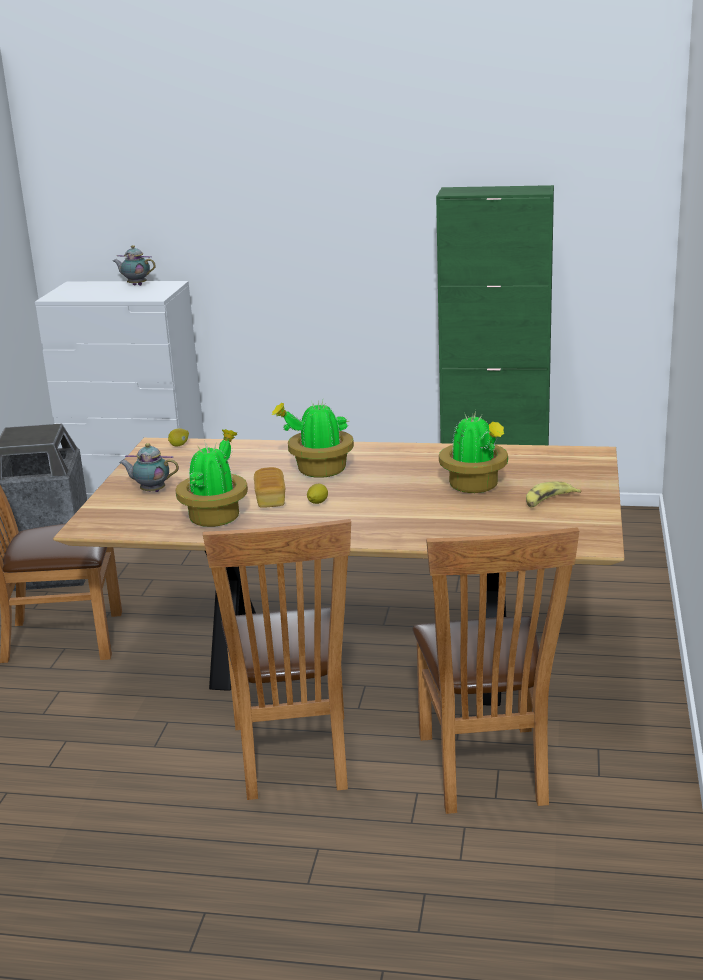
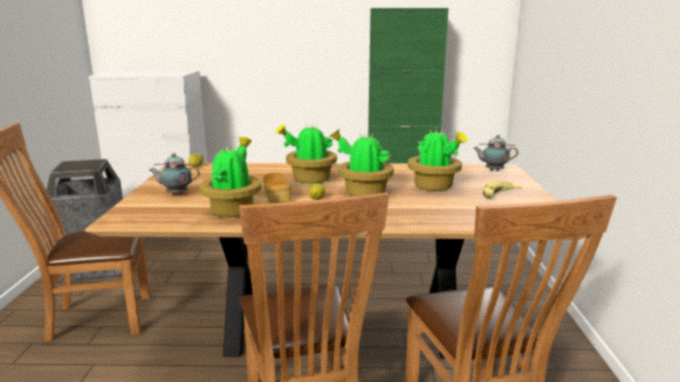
camera: 10 degrees left, 5 degrees down
teapot [113,245,156,286] -> teapot moved to [473,135,518,171]
none -> potted plant [329,129,394,196]

